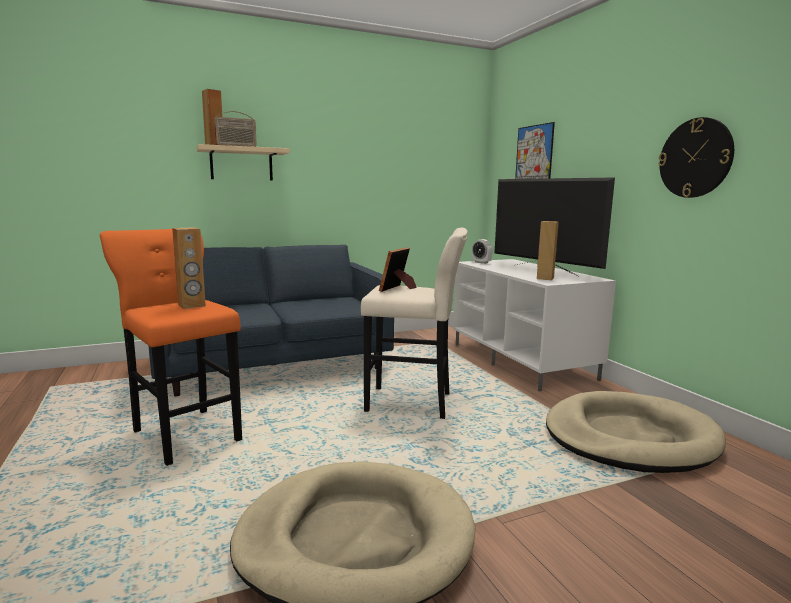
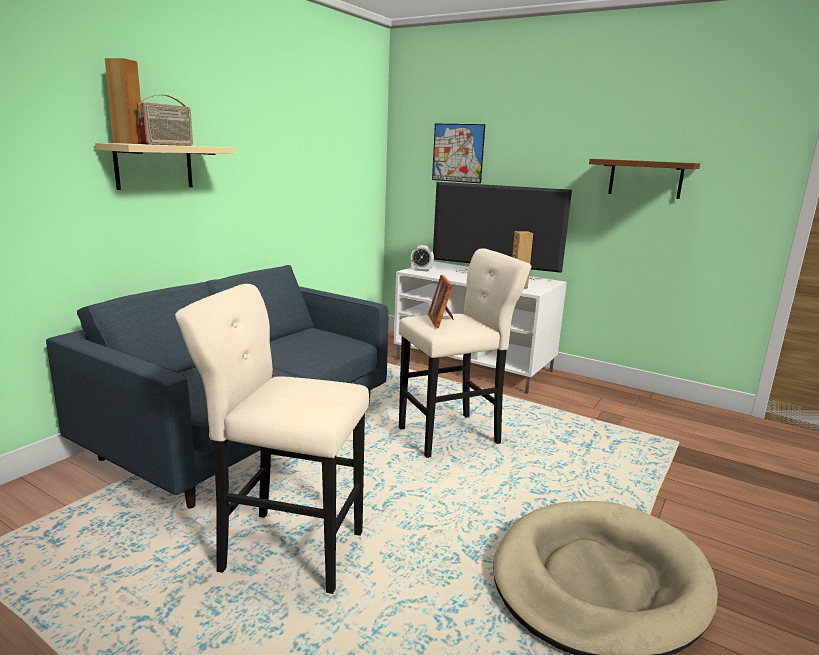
camera: 35 degrees left, 5 degrees up
orange stool [100,229,242,466] -> beige stool [175,284,369,594]
brown speaker [172,227,206,309] -> none
beige dog bed [546,391,726,473] -> none
wall clock [658,117,734,198] -> brown shelf [589,159,700,199]

